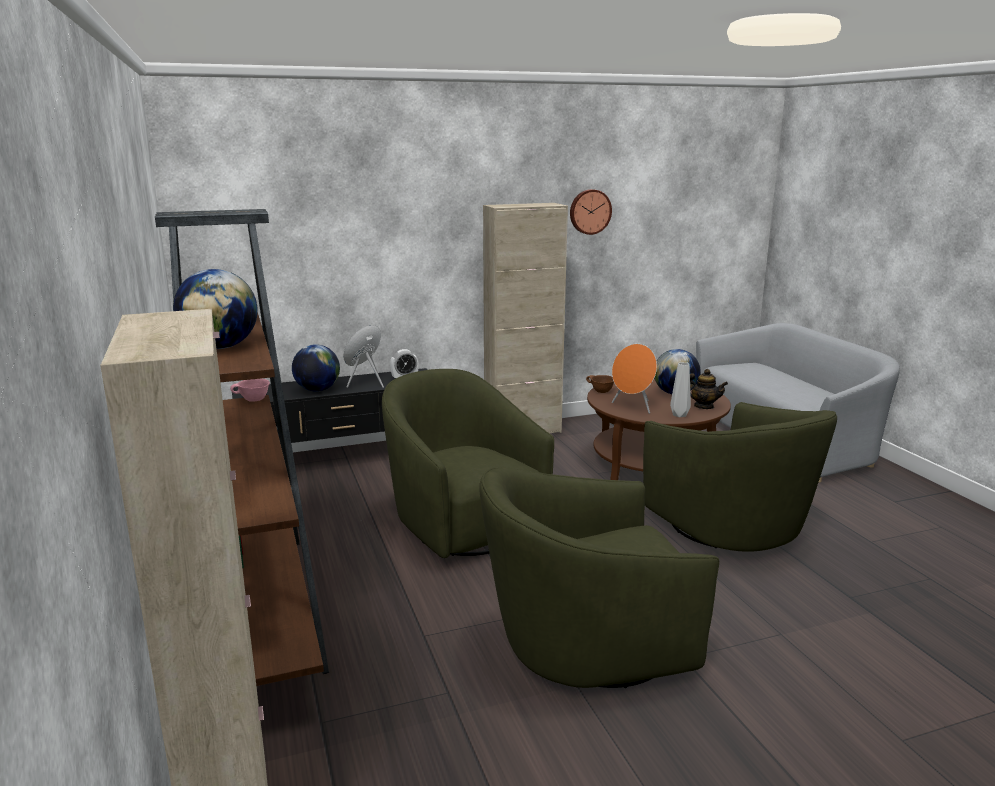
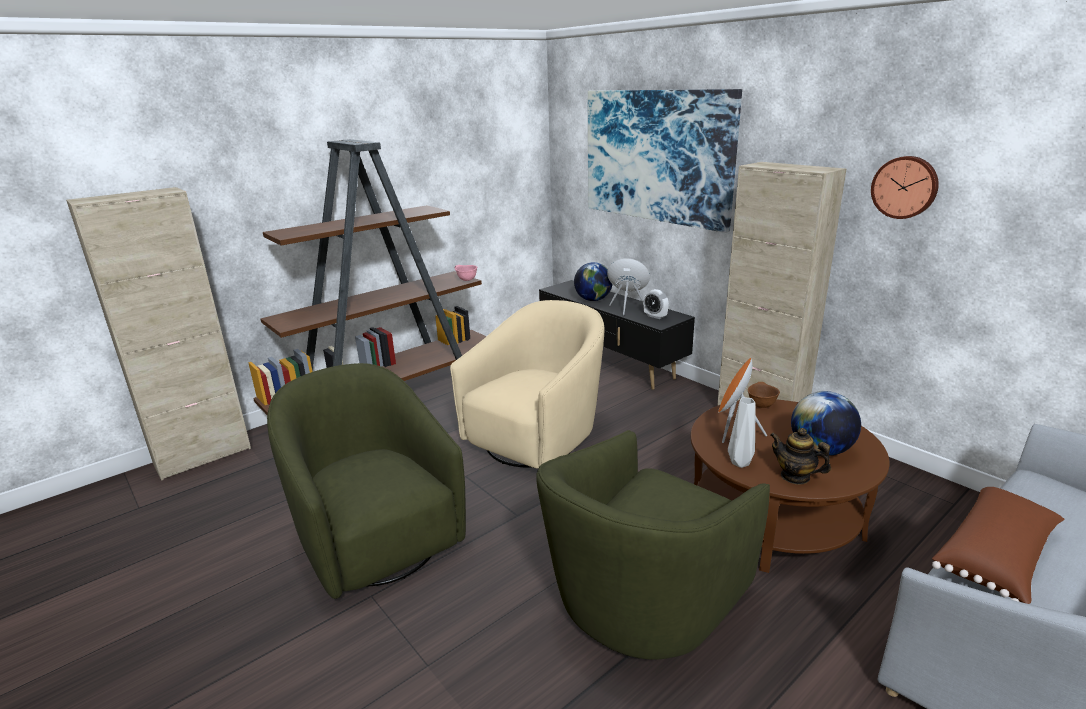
camera: 70 degrees right, 5 degrees up
globe [173,269,258,349] -> none
green armchair [382,369,554,558] -> beige armchair [450,300,604,468]
teapot [690,369,728,409] -> teapot turned 120 degrees clockwise [770,428,831,485]
none -> picture [588,89,742,233]
none -> brown pillow [932,487,1065,604]

